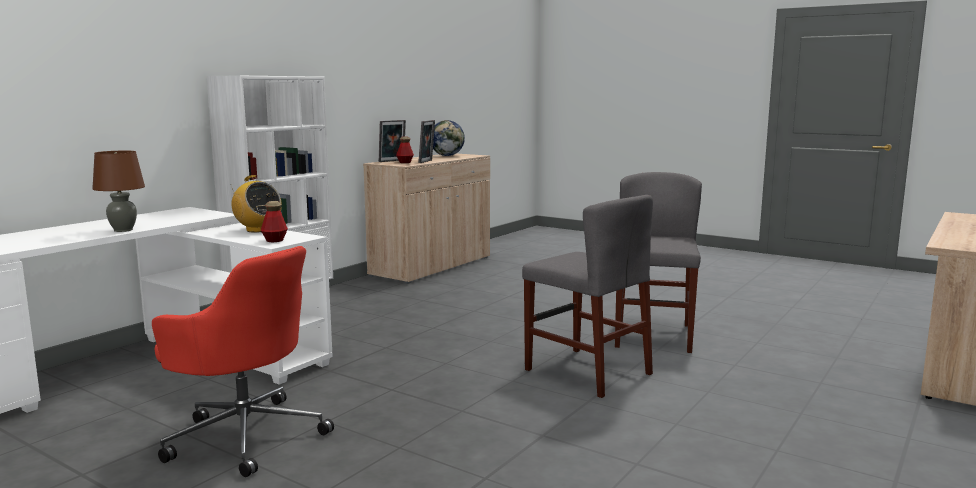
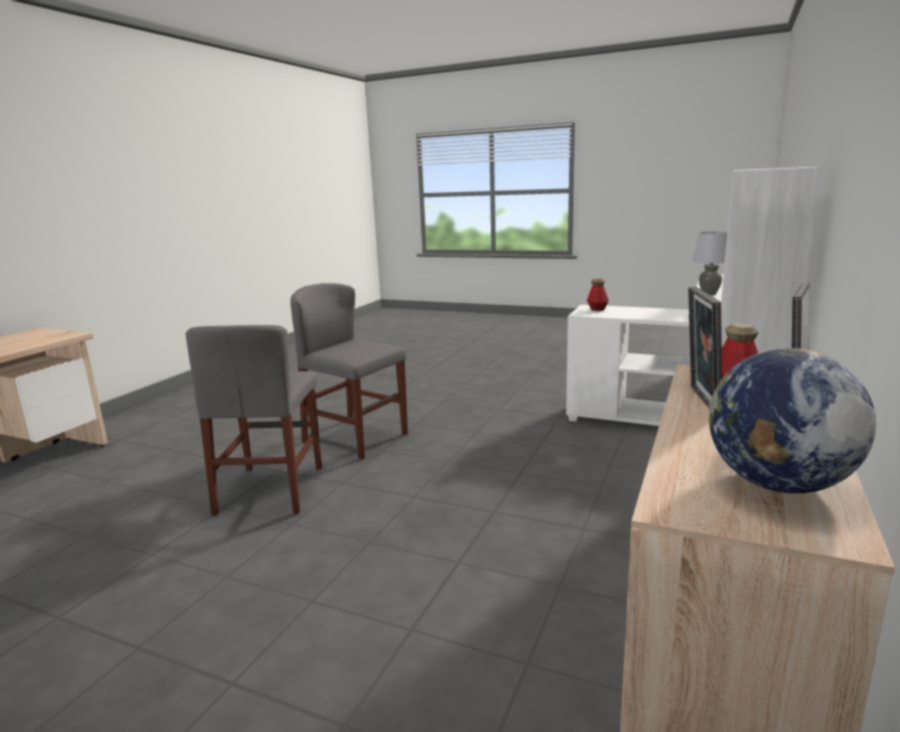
camera: 170 degrees right, 5 degrees up
brown table lamp [92,151,145,232] -> grey table lamp [693,231,727,295]
red office chair [152,246,334,477] -> none
radio [231,175,282,233] -> none

